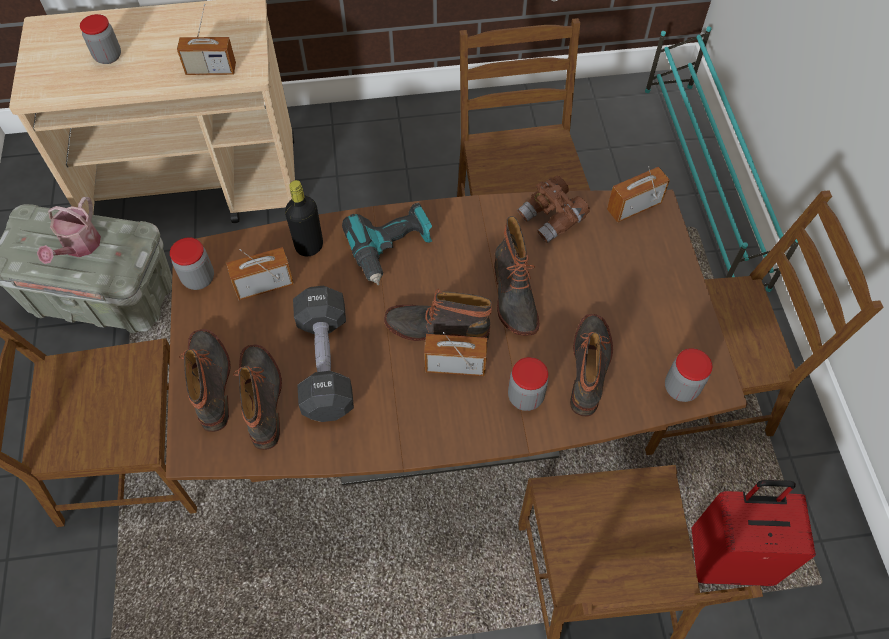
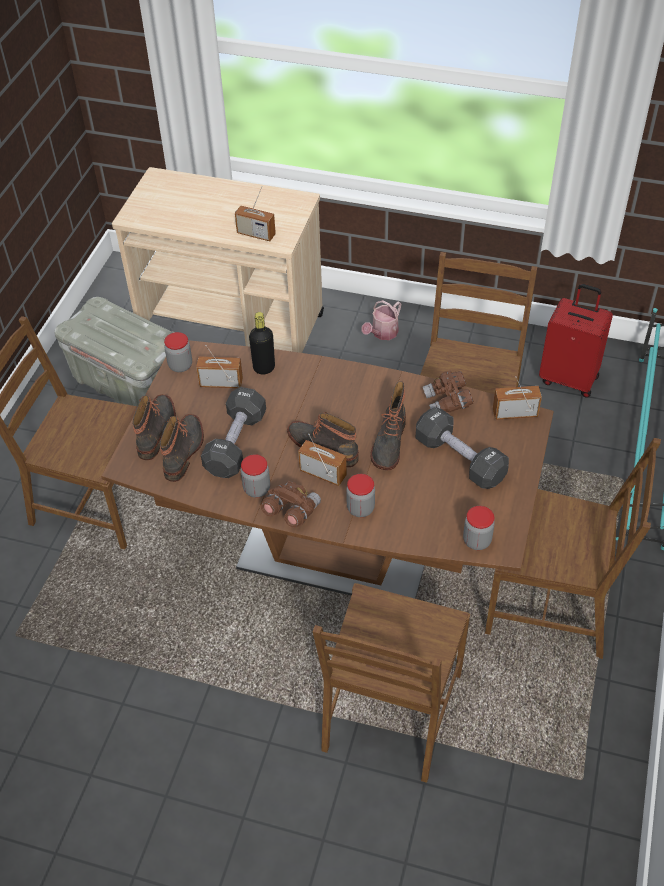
camera: 25 degrees right, 10 degrees down
watering can [37,197,101,264] -> watering can moved to [361,300,401,340]
jar [80,14,121,64] -> jar moved to [241,454,270,498]
power drill [342,203,432,286] -> none
boot [570,314,613,417] -> none
red suitcase [691,480,816,586] -> red suitcase moved to [539,284,613,398]
none -> brown binoculars [261,481,321,528]
none -> black dumbbell [416,407,509,489]

